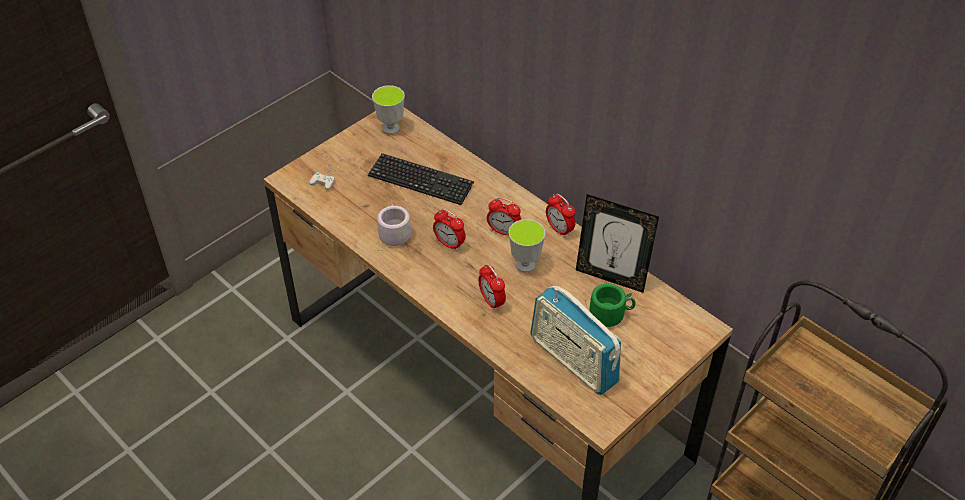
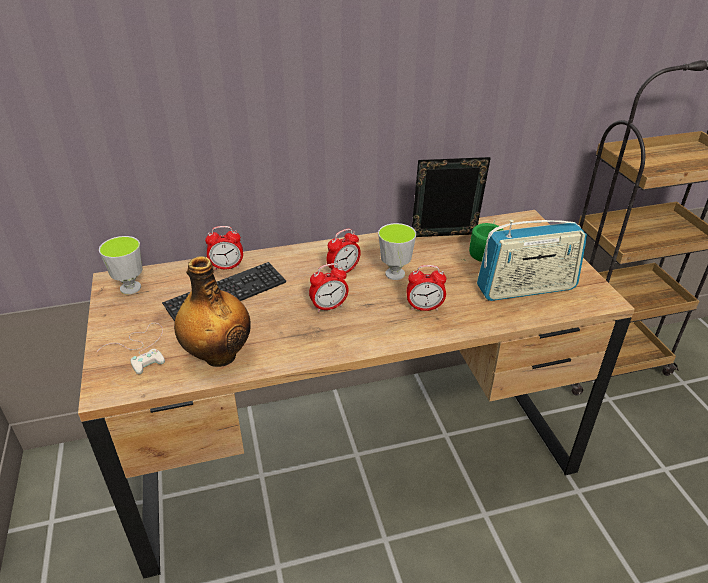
camera: 60 degrees left, 10 degrees down
grey mug [376,201,411,251] -> none
alarm clock [546,194,576,238] -> alarm clock moved to [205,226,243,270]
picture frame [576,194,659,293] -> picture frame turned 150 degrees counterclockwise [412,157,491,237]
none -> bottle [174,256,251,367]

